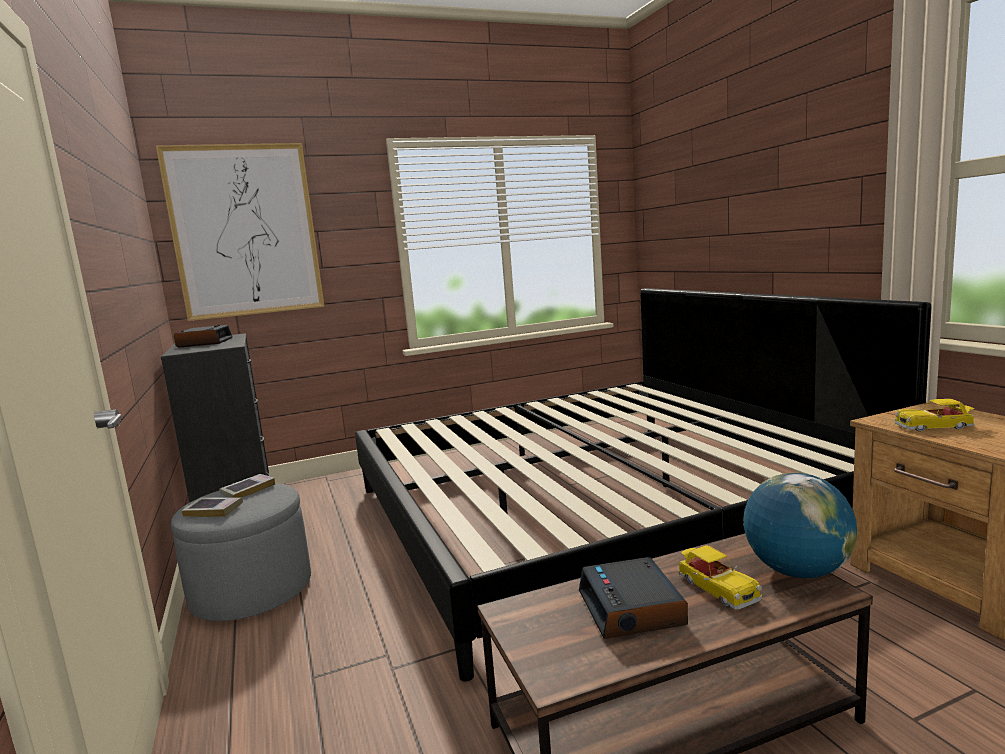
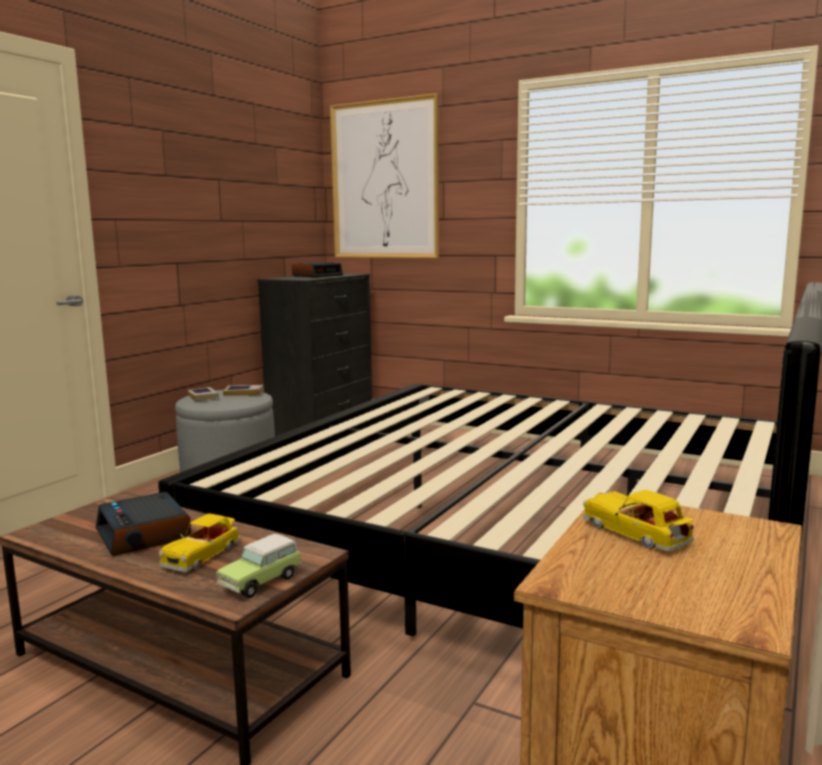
camera: 50 degrees right, 0 degrees up
alarm clock [579,557,688,639] -> alarm clock turned 75 degrees counterclockwise [96,492,191,556]
globe [743,473,857,578] -> toy car [216,534,302,598]

